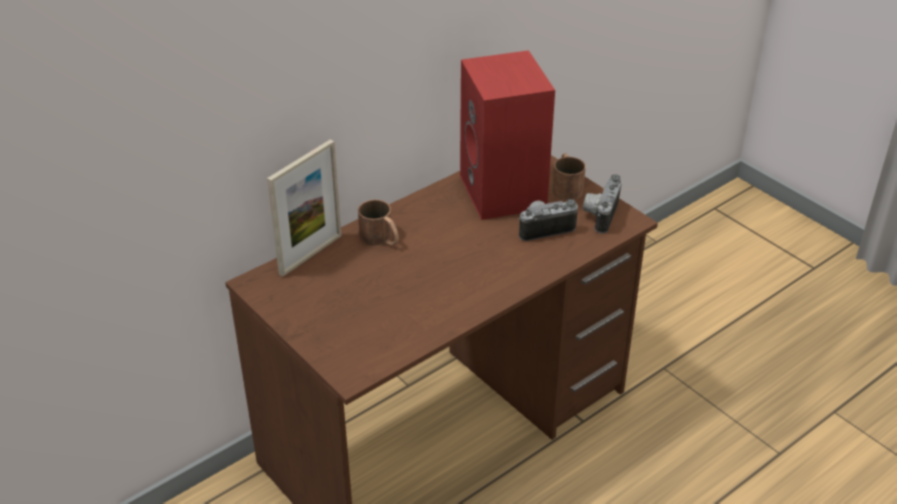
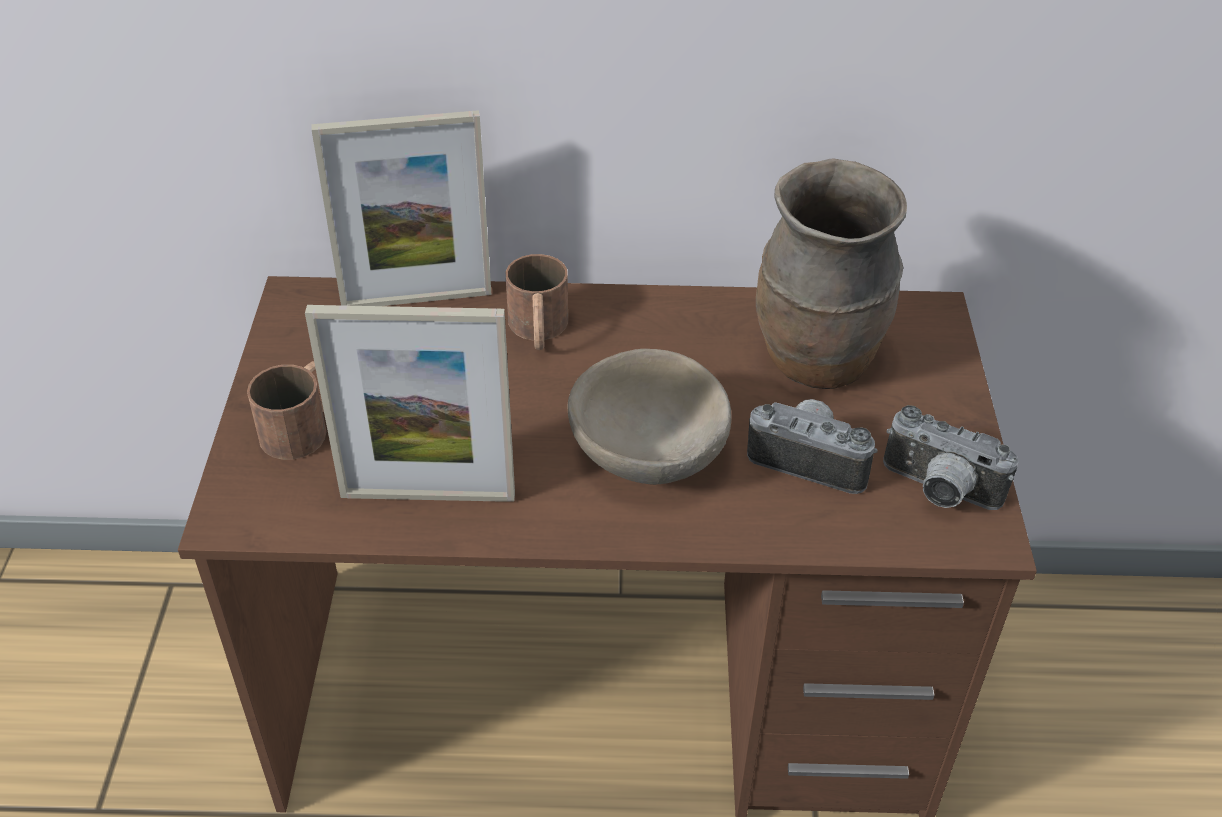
camera: 40 degrees right, 5 degrees up
red speaker [460,50,555,220] -> brown vase [756,158,907,389]
brown mug [552,153,586,200] -> brown mug moved to [247,361,326,460]
camera [583,174,622,234] -> camera turned 120 degrees counterclockwise [883,405,1019,510]
none -> picture frame [305,305,515,502]
none -> beige bowl [568,349,732,485]

